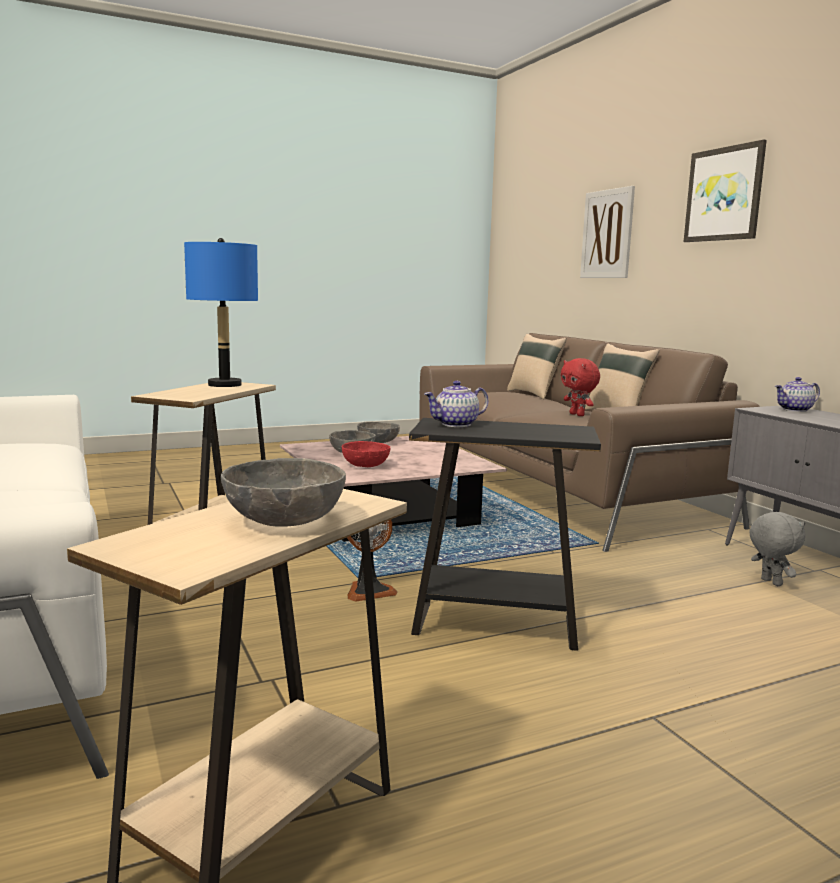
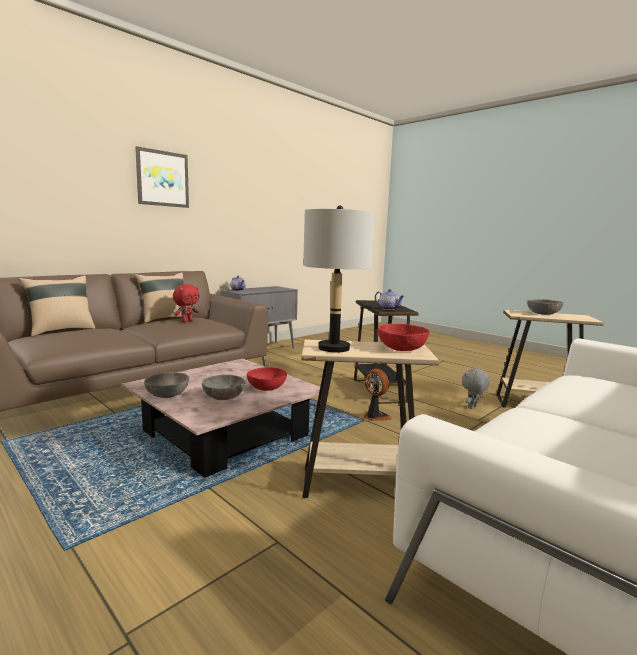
camera: 110 degrees left, 0 degrees up
blue table lamp [184,238,258,387] -> grey table lamp [303,205,375,352]
picture [580,186,635,278] -> none
grey plush toy [750,510,805,586] -> grey plush toy moved to [462,368,490,409]
none -> red bowl [378,324,430,351]

